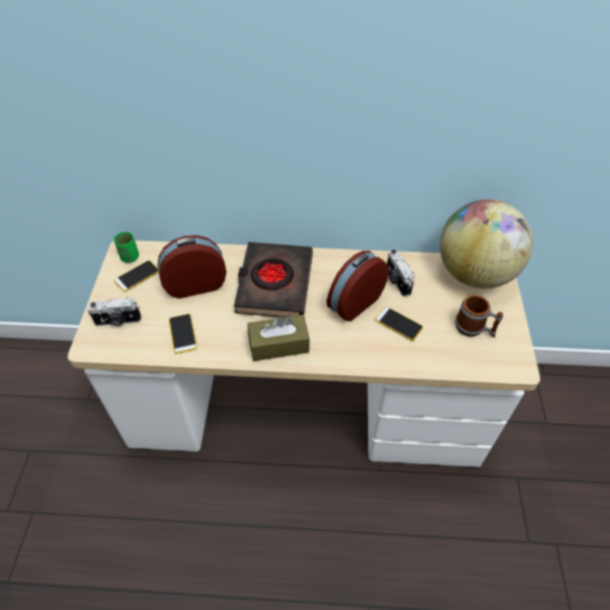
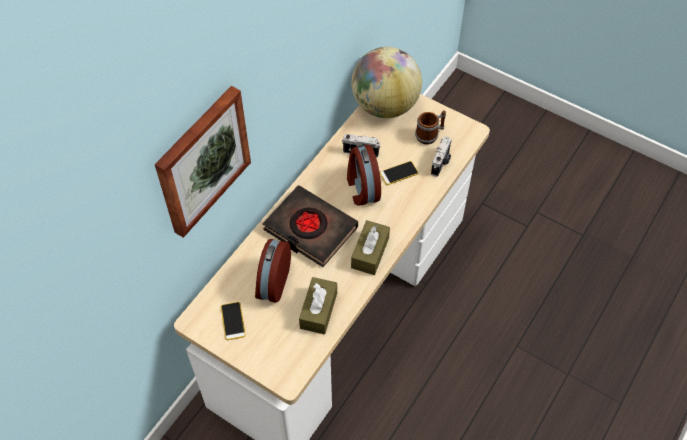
camera: 60 degrees left, 5 degrees up
camera [88,297,141,326] -> camera moved to [431,136,452,177]
green cup [114,232,139,263] -> none
phone [169,314,197,354] -> brown tissue box [299,277,337,335]
none -> picture [155,86,251,238]

